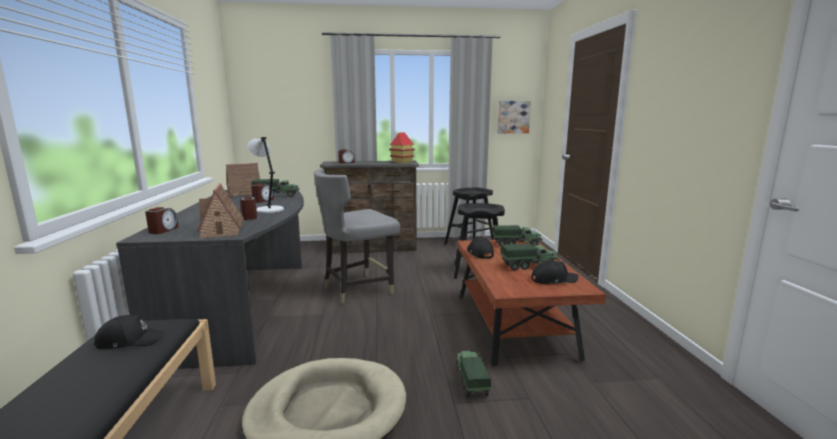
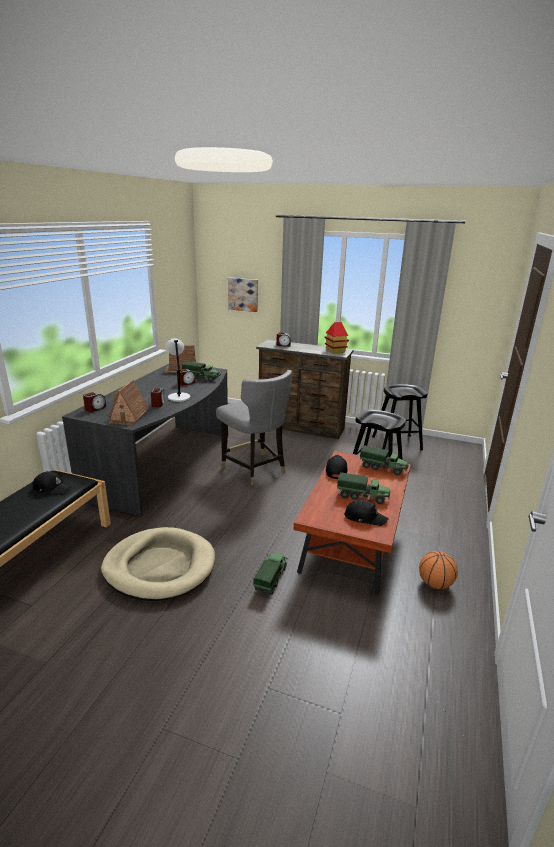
camera: 25 degrees right, 10 degrees up
grey chair [314,169,400,303] -> grey chair turned 120 degrees counterclockwise [216,370,292,485]
picture [498,101,531,133] -> picture moved to [228,278,258,312]
none -> basketball [419,551,458,589]

